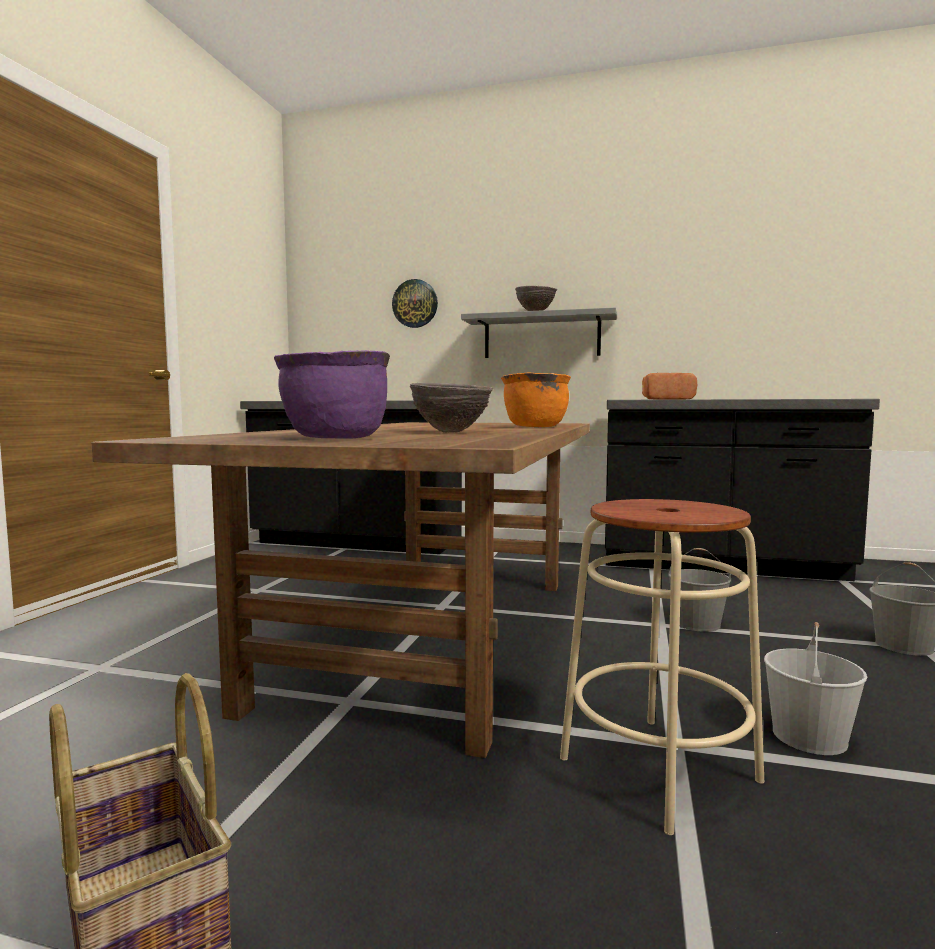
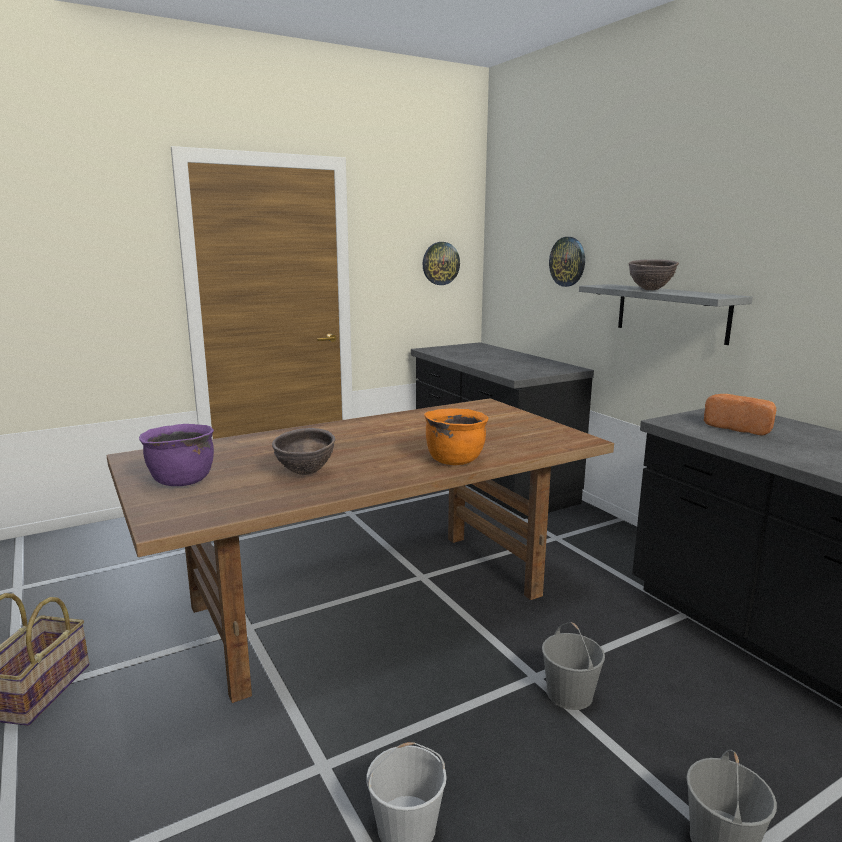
camera: 45 degrees right, 10 degrees up
beige stool [560,499,764,835] -> none
none -> wall clock [423,242,460,285]

